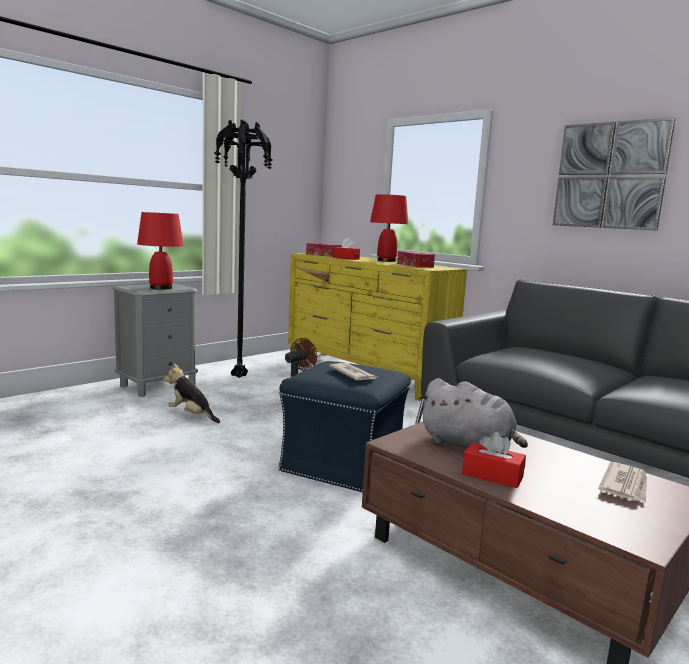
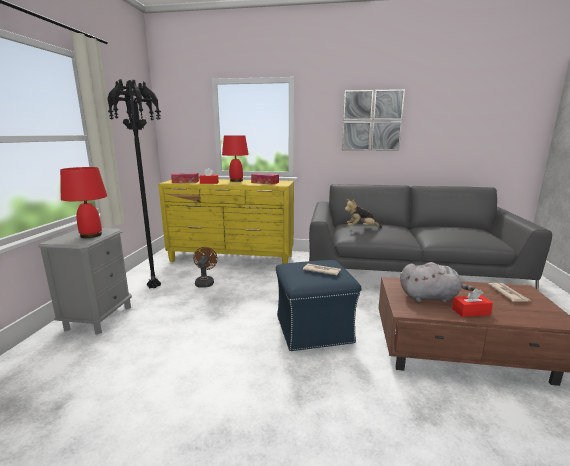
camera: 35 degrees left, 5 degrees up
plush toy [164,364,220,423] -> plush toy moved to [345,199,382,228]

